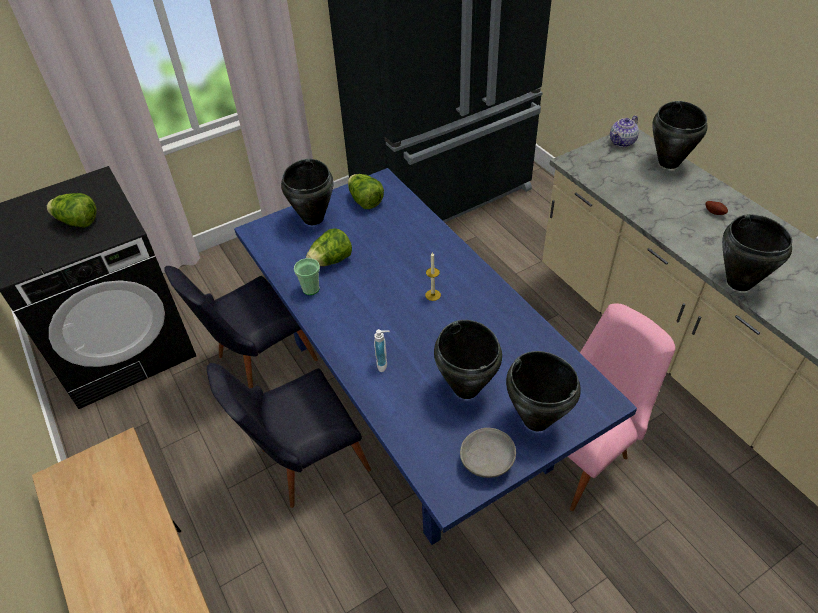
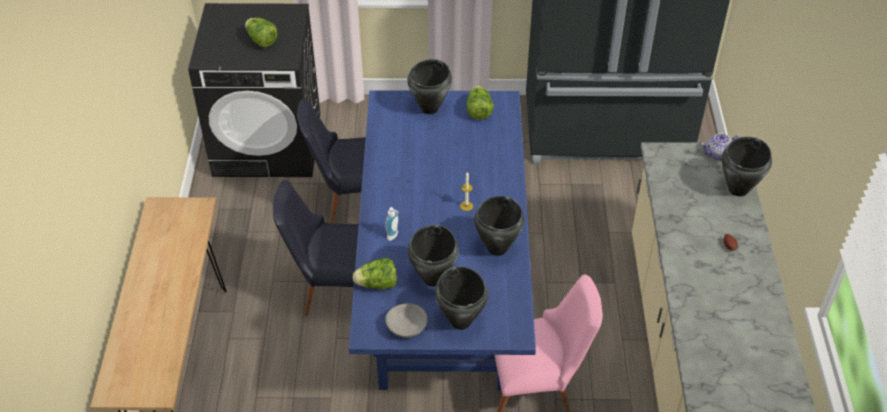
camera: 30 degrees right, 0 degrees up
cup [294,258,320,295] -> none
lettuce [306,228,352,266] -> lettuce moved to [353,258,397,289]
black cooking pot [722,214,792,291] -> black cooking pot moved to [474,196,524,256]

